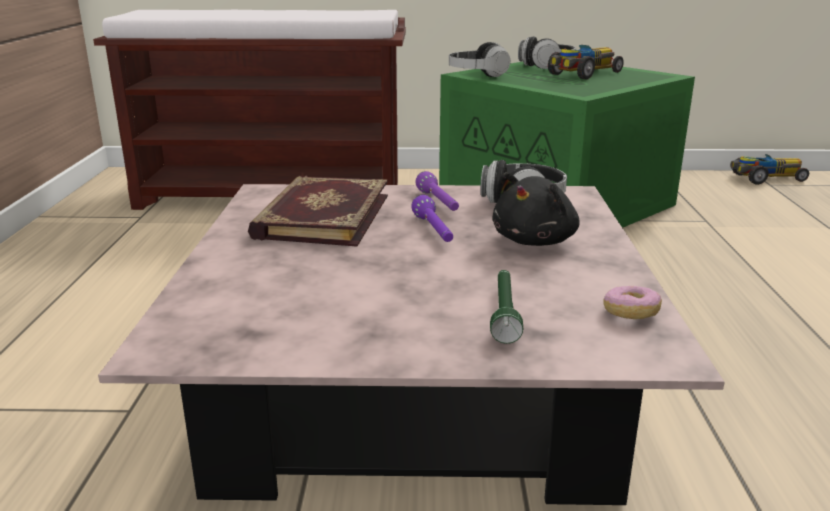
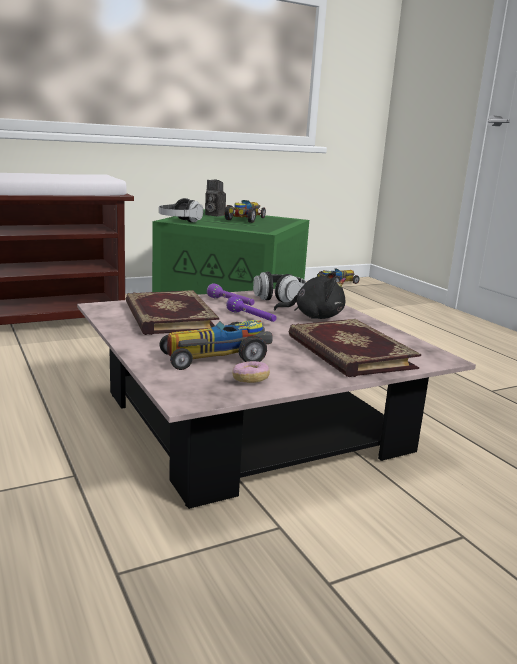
camera: 30 degrees left, 5 degrees down
green flashlight [490,270,523,344] -> book [289,319,421,377]
black plush toy [492,172,580,246] -> black plush toy turned 90 degrees counterclockwise [274,272,346,319]
headphones [518,36,576,69] -> camera [205,180,226,217]
donut [603,286,662,319] -> donut moved to [232,361,270,383]
none -> toy car [160,320,273,370]

